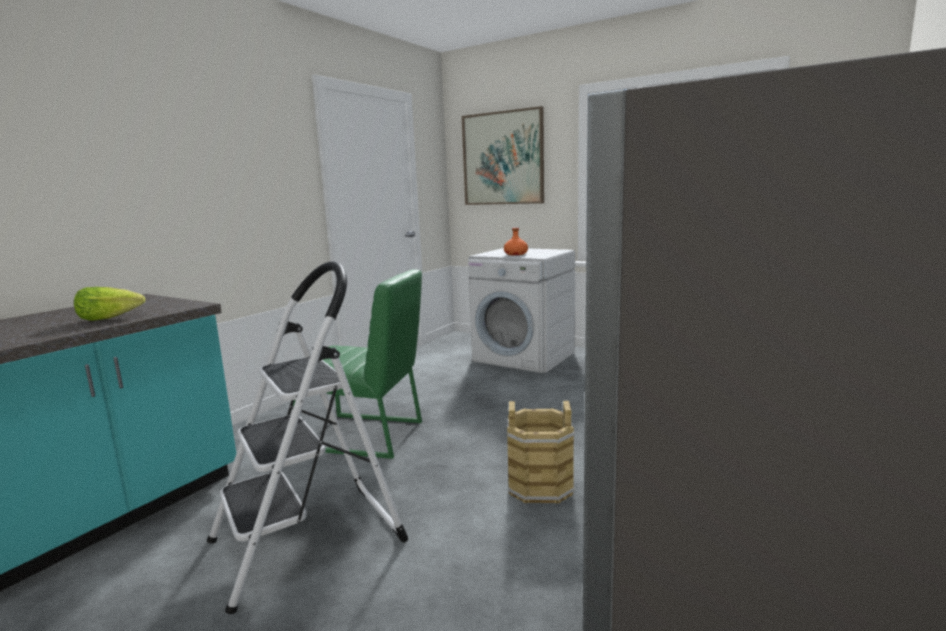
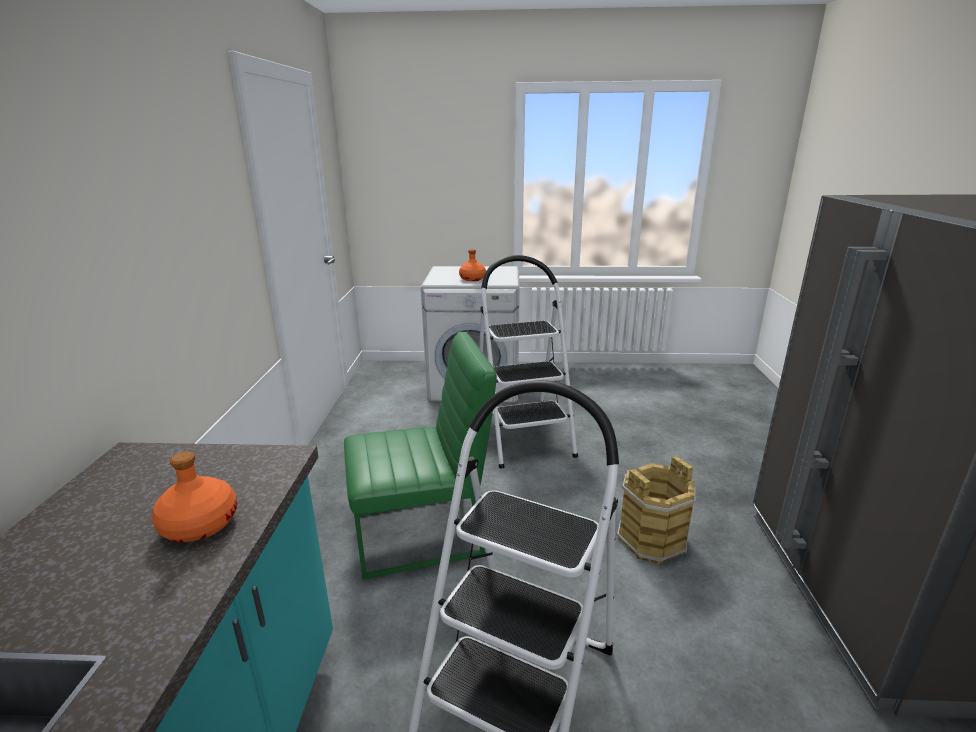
camera: 30 degrees left, 10 degrees up
lettuce [74,287,145,321] -> orange bottle [152,451,237,542]
picture [462,106,544,205] -> none
none -> step ladder [479,255,578,469]

